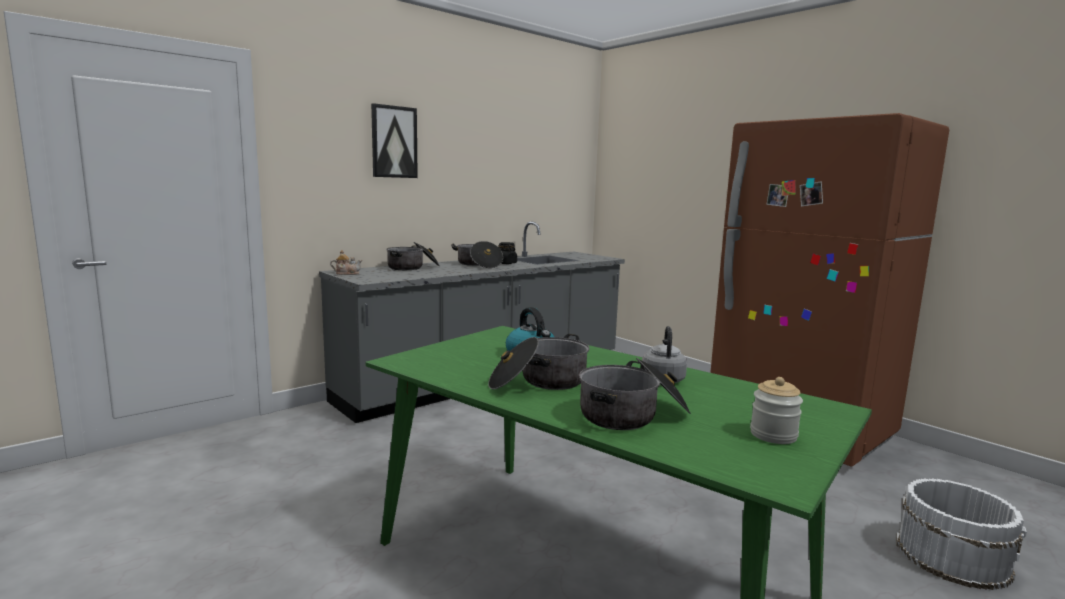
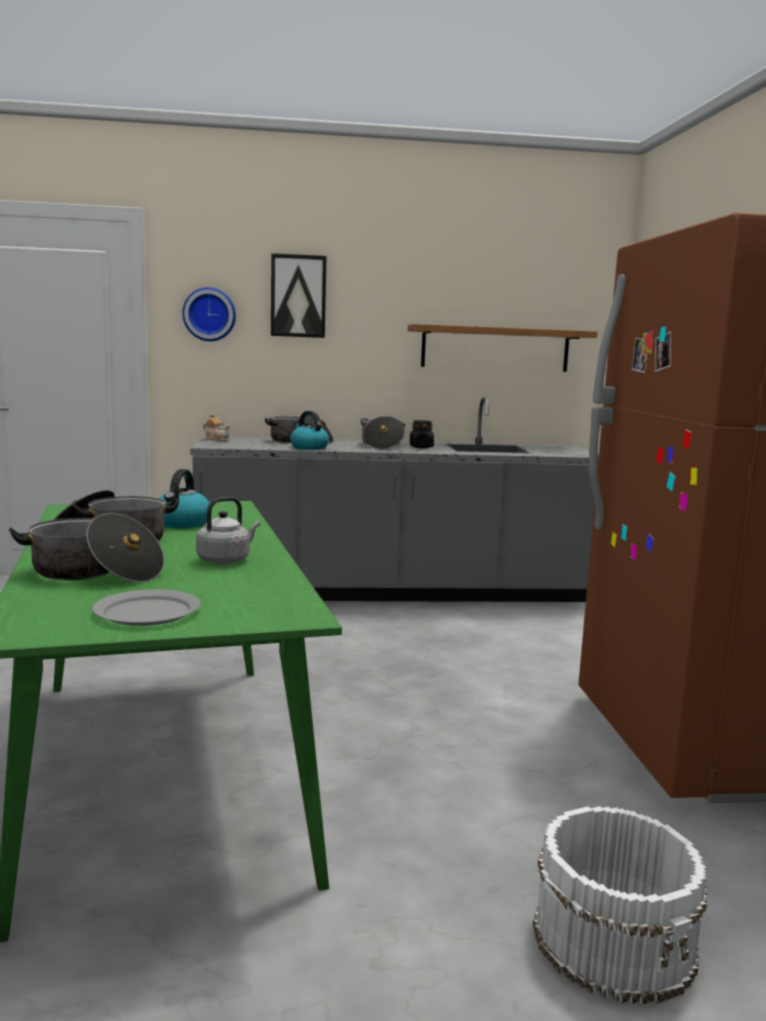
camera: 35 degrees right, 0 degrees up
jar [750,377,803,444] -> grey plate [92,589,201,626]
none -> wall clock [182,287,236,341]
none -> kettle [290,411,329,450]
none -> shelf [407,324,598,372]

